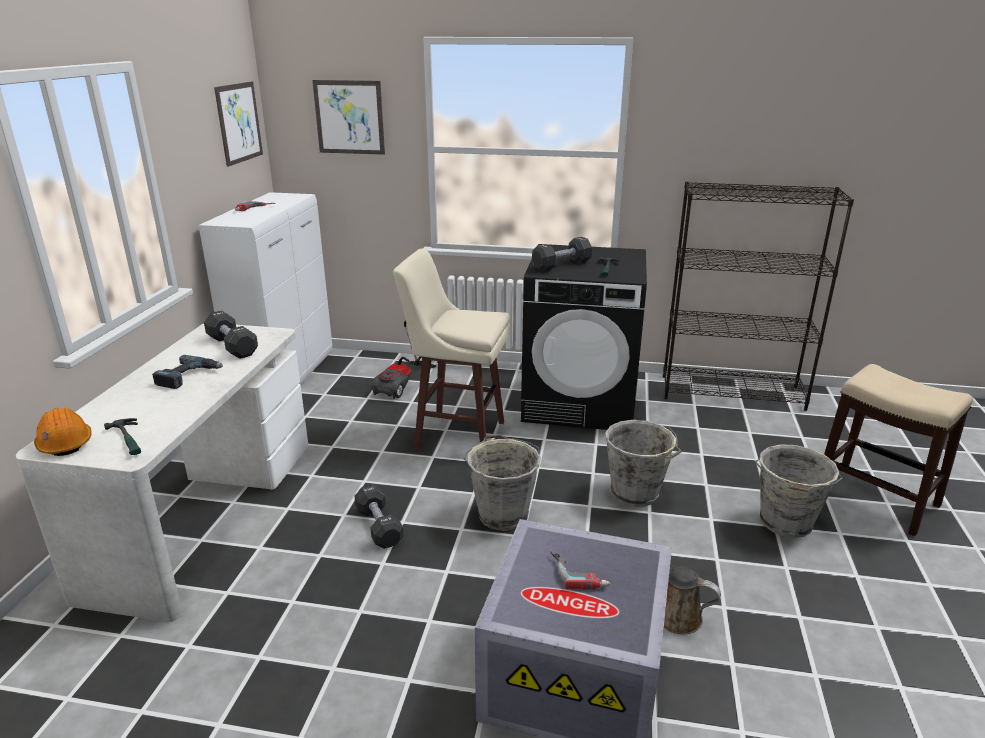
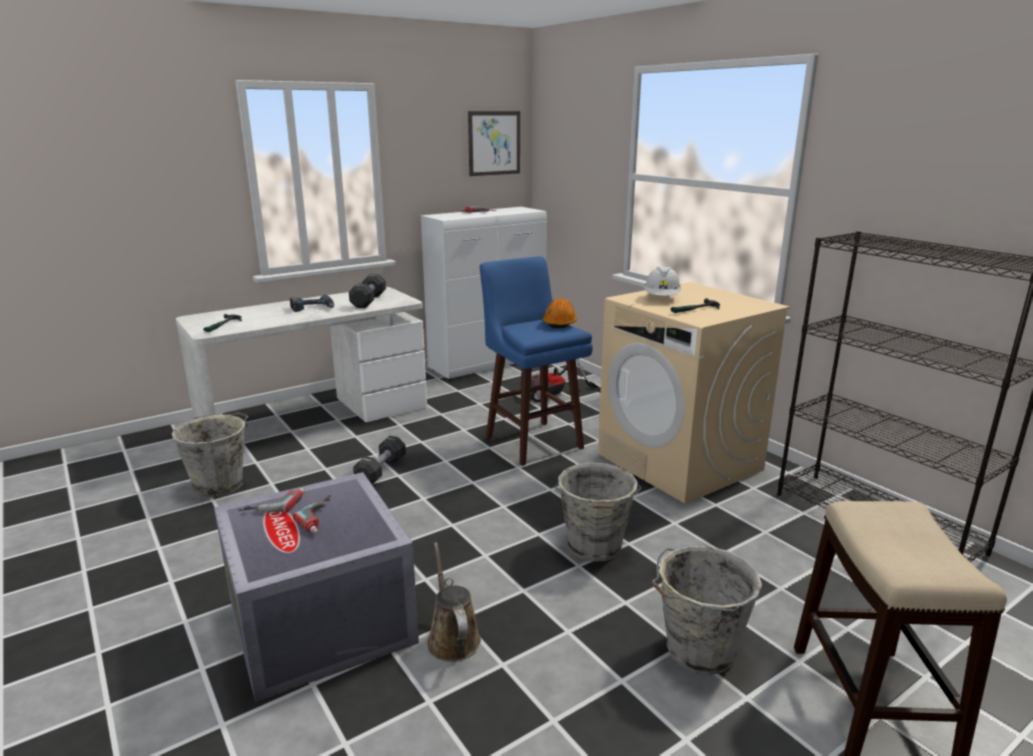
camera: 45 degrees right, 5 degrees down
orange hard hat [34,407,91,456] -> orange hard hat moved to [543,298,577,329]
picture [312,80,385,155] -> none
beige stool [393,248,511,450] -> blue stool [480,256,593,466]
grey bucket [463,434,541,531] -> grey bucket moved to [172,412,248,498]
black washing machine [521,244,647,430] -> beige washing machine [598,282,790,504]
black dumbbell [532,237,592,272] -> white hard hat [644,266,681,296]
none -> power drill [238,488,305,513]

